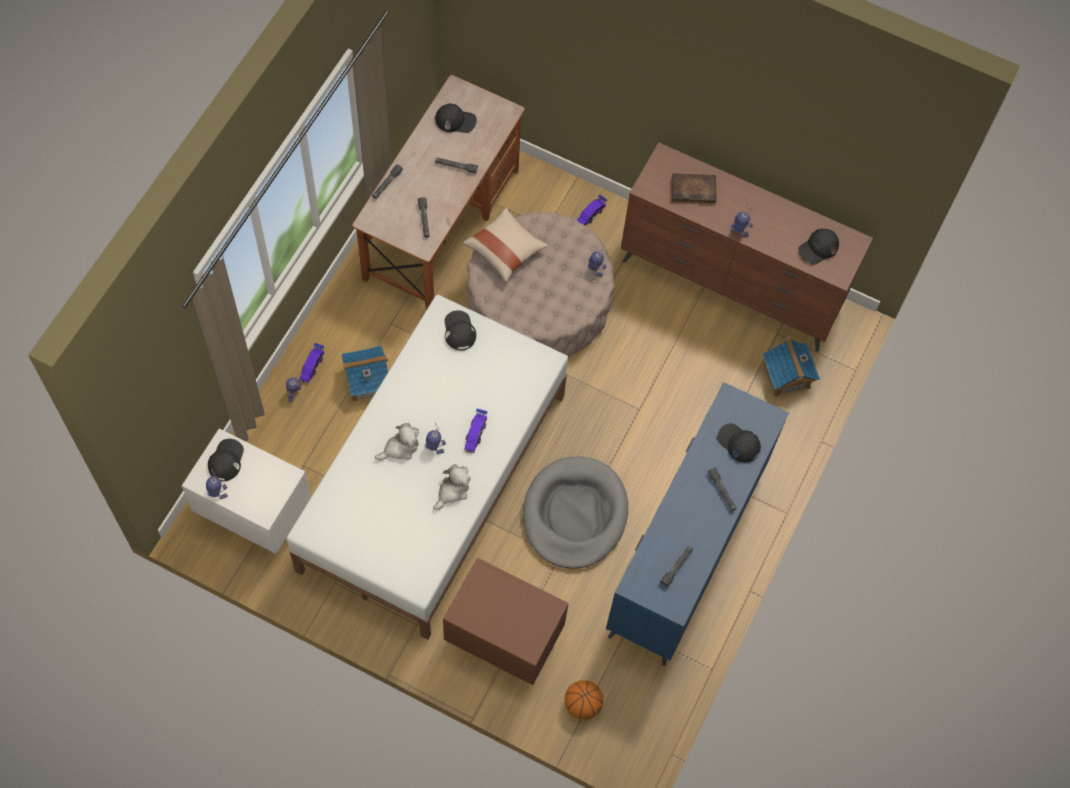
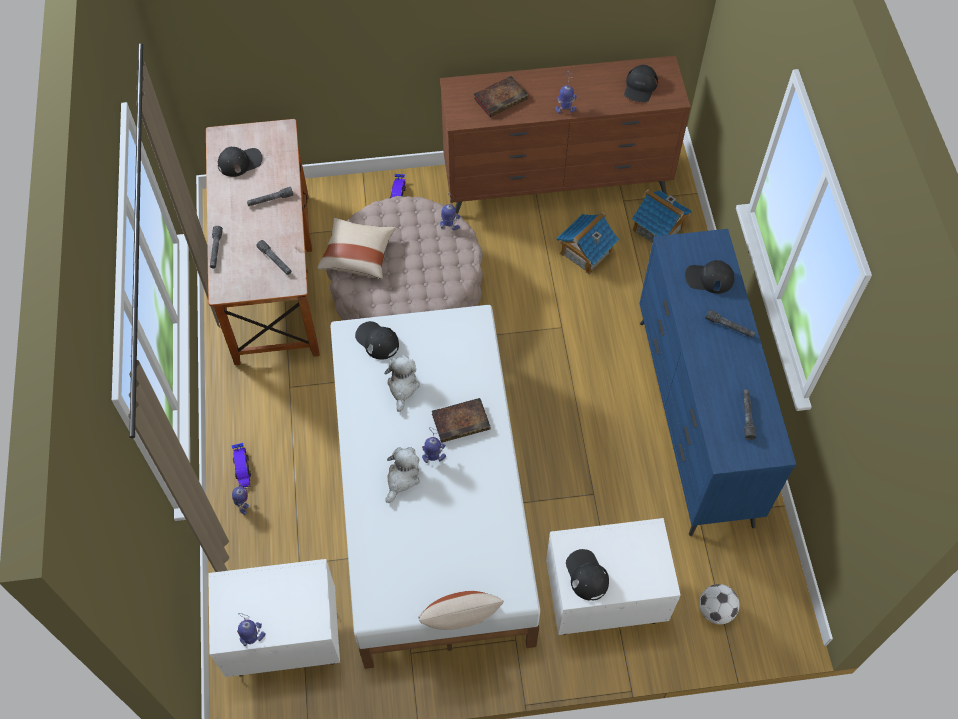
camera: 30 degrees left, 5 degrees down
black cap [208,439,244,481] -> black cap moved to [566,549,609,601]
toy house [342,346,388,402] -> toy house moved to [556,212,619,275]
plush toy [433,464,471,510] -> plush toy moved to [384,355,420,412]
brown nightstand [443,558,569,685] -> white nightstand [546,518,681,635]
toy car [464,408,488,453] -> book [432,398,490,443]
grey dog bed [523,457,628,569] -> none
basketball [564,680,603,720] -> football [699,584,739,624]
none -> beige pillow [418,591,504,630]

